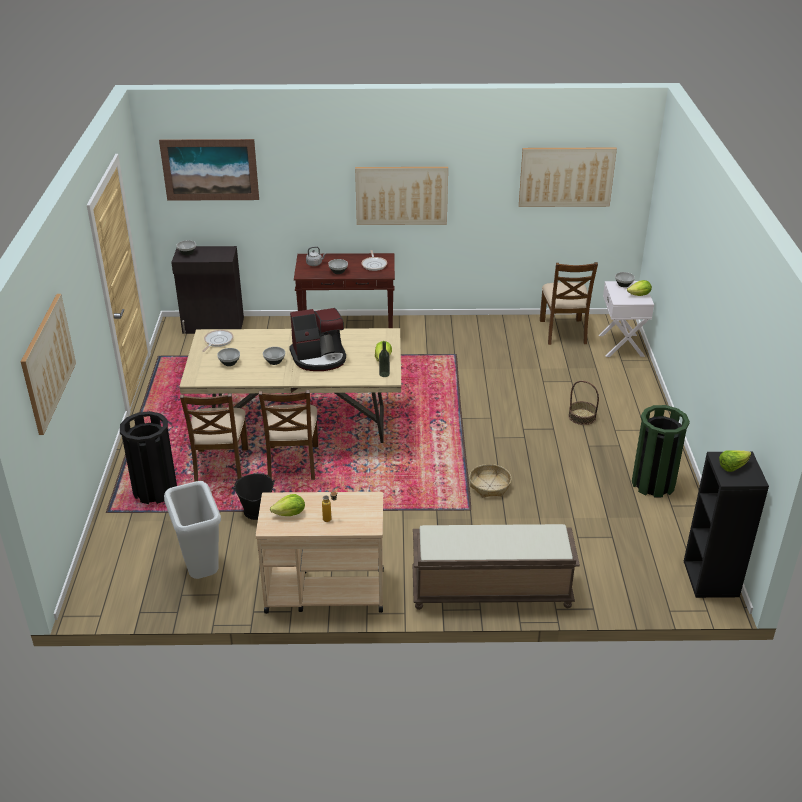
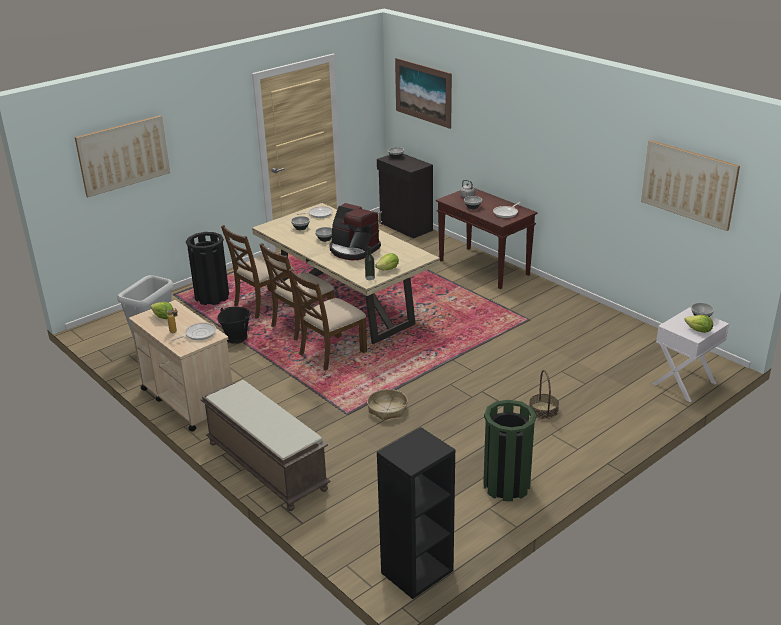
camera: 50 degrees right, 5 degrees down
picture [355,167,448,225] -> none
brown chair [540,262,598,345] -> brown chair moved to [288,268,367,371]
lettuce [719,450,751,472] -> none
none -> frying pan [171,323,216,341]

